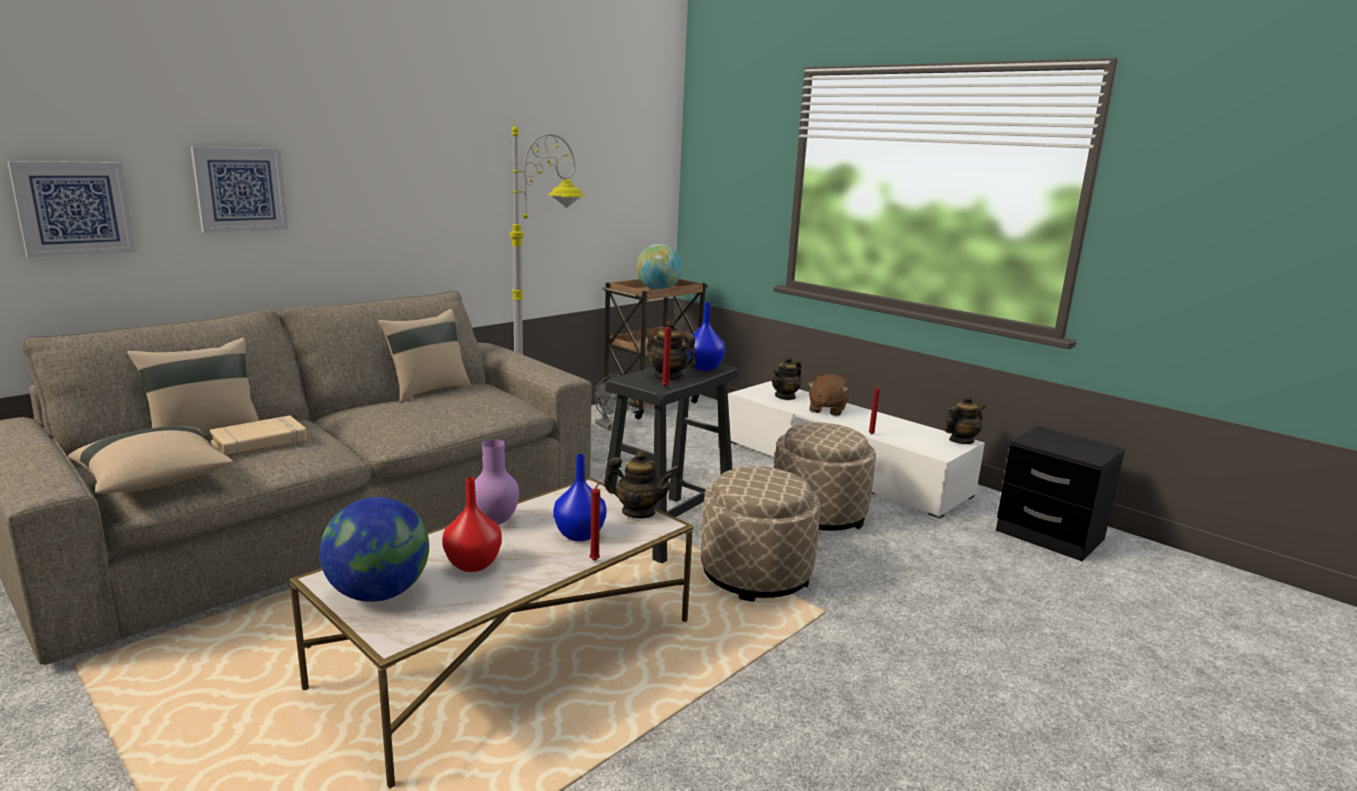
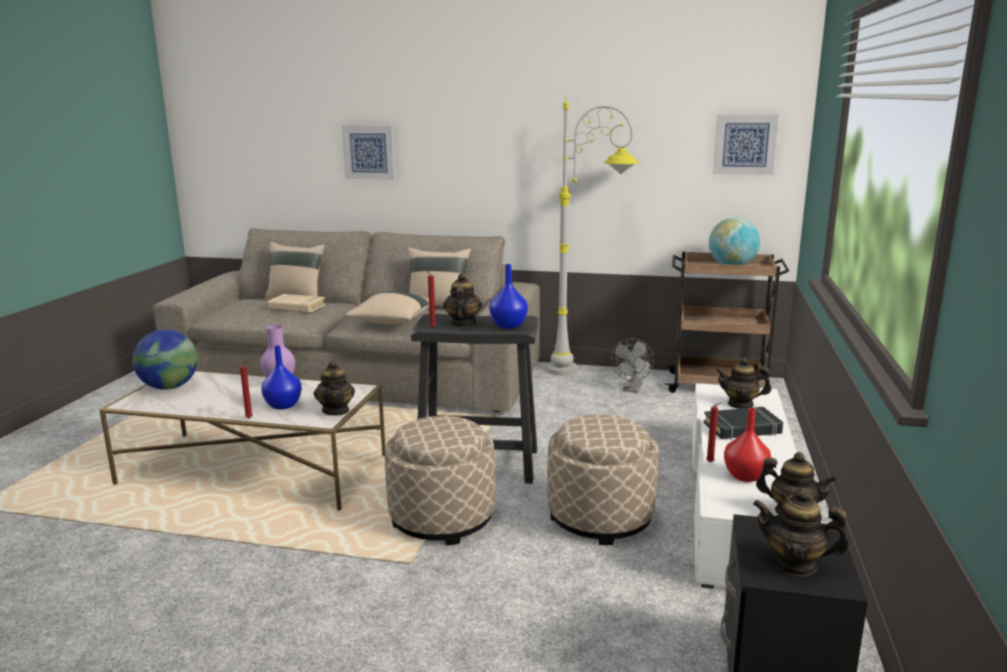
camera: 60 degrees right, 0 degrees up
picture [7,161,136,258] -> picture moved to [713,114,779,175]
beige pillow [68,426,233,494] -> beige pillow moved to [345,292,429,324]
red vase [442,477,502,572] -> red vase moved to [724,408,771,482]
brown plush toy [808,374,849,416] -> black book [704,407,783,439]
none -> teapot [753,489,850,576]

